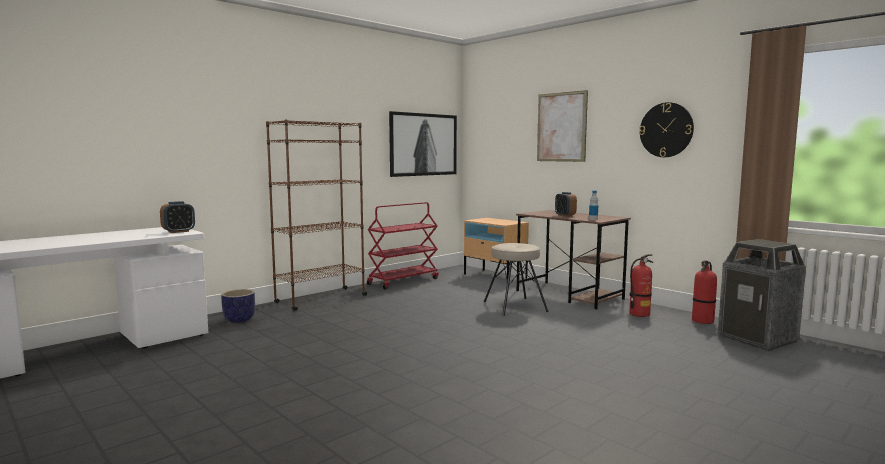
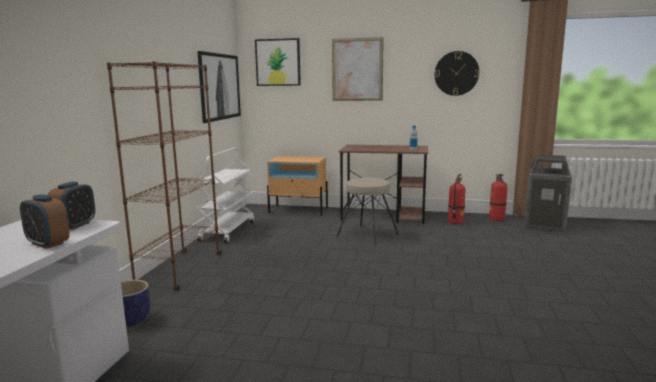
camera: 35 degrees left, 5 degrees up
red cart [367,202,439,290] -> white cart [195,147,254,244]
alarm clock [555,192,577,217] -> alarm clock moved to [20,194,69,249]
none -> picture [255,38,301,86]

